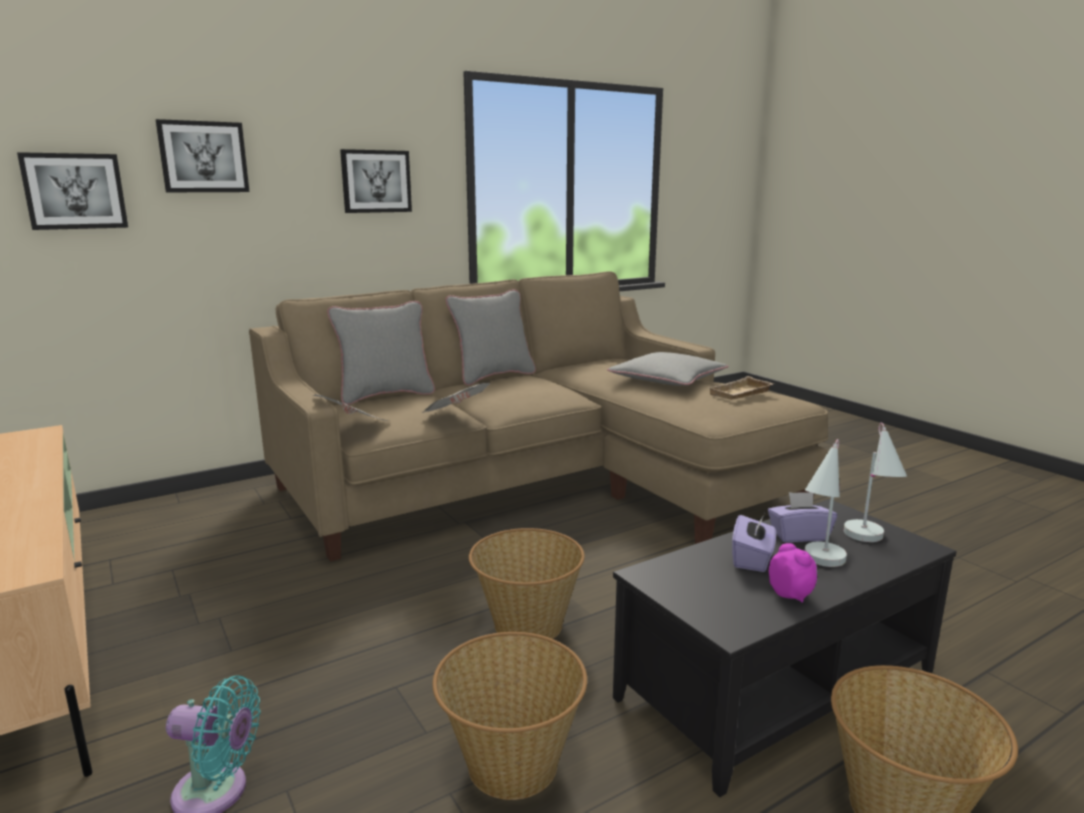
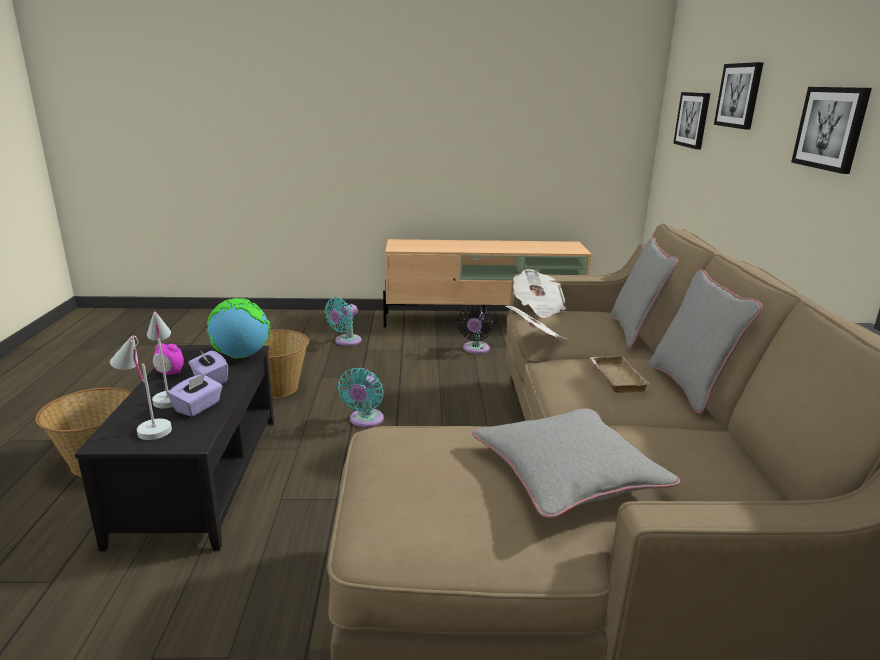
camera: 120 degrees right, 5 degrees up
basket [469,528,585,639] -> turquoise fan [338,368,384,428]
beige tray [709,376,774,400] -> beige tray moved to [589,355,651,393]
none -> globe [207,298,270,358]
none -> black fan [457,306,494,354]

